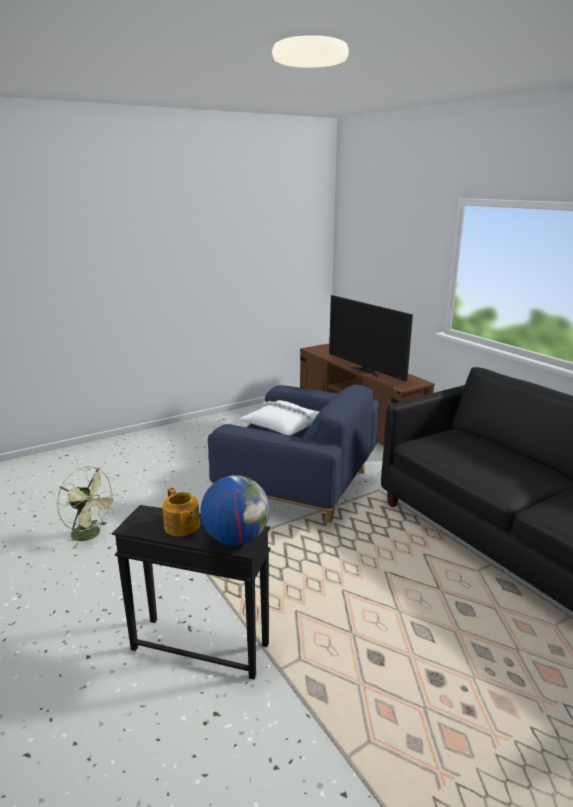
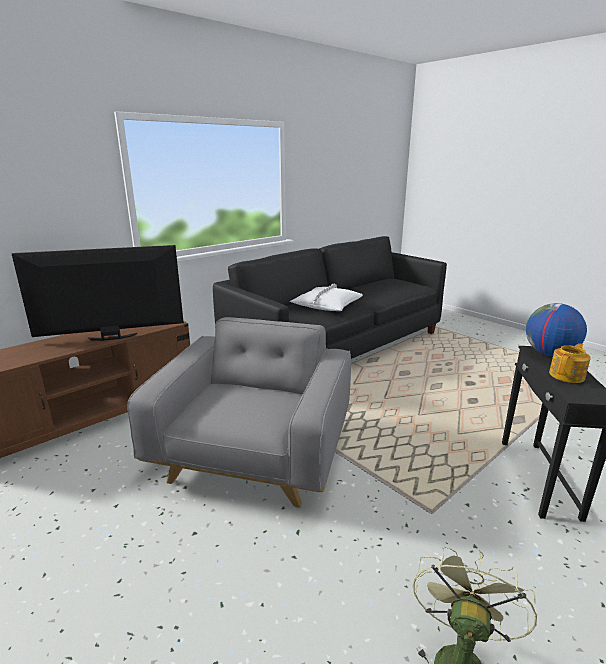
camera: 100 degrees left, 0 degrees up
blue armchair [208,384,380,523] -> grey armchair [127,317,351,508]
white pillow [240,400,320,436] -> white pillow moved to [290,284,363,311]
television [329,295,413,382] -> television turned 150 degrees counterclockwise [12,245,184,341]

